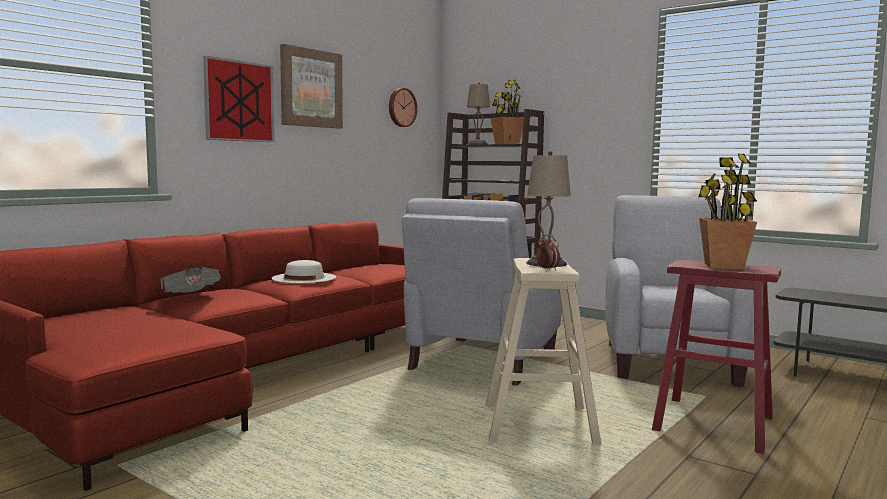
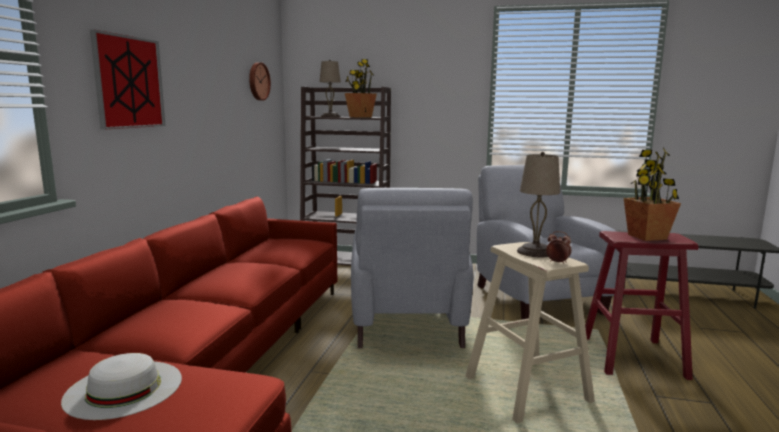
camera: 25 degrees left, 5 degrees up
newspaper [160,267,222,293] -> none
white hat [272,260,336,283] -> white hat moved to [61,353,182,420]
picture [280,44,343,129] -> none

